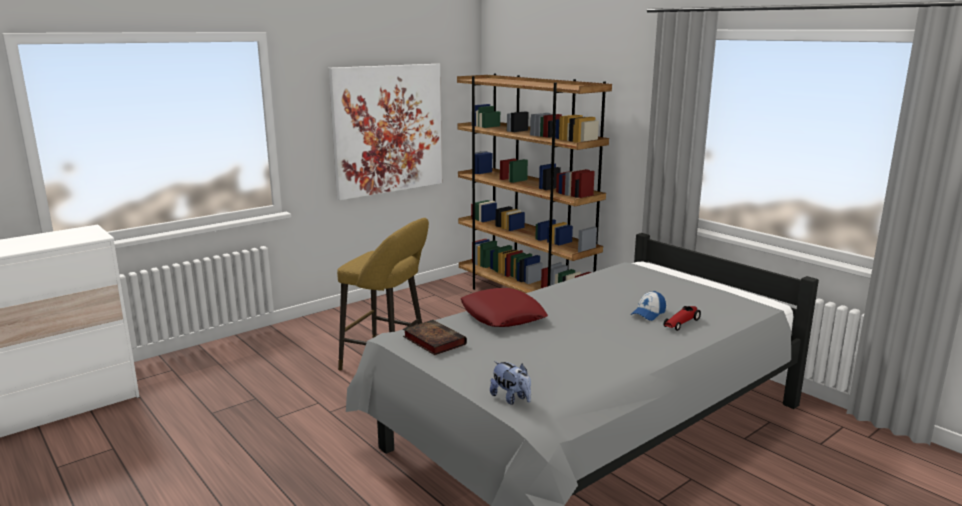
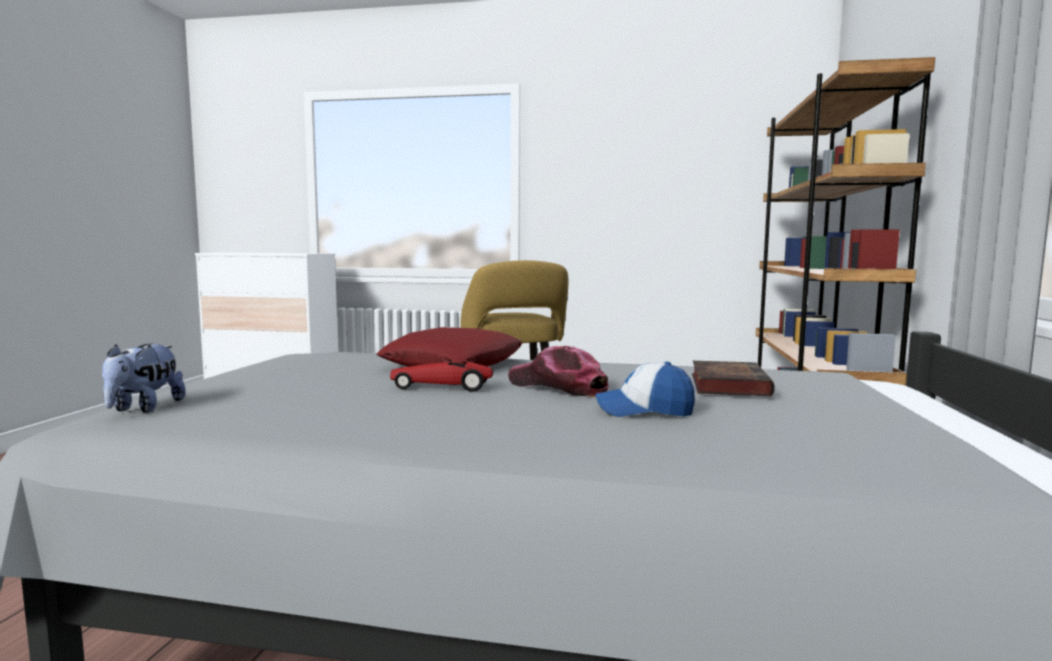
camera: 50 degrees right, 10 degrees down
picture [328,64,442,200] -> none
book [403,320,467,355] -> book moved to [692,361,774,396]
toy car [664,306,701,331] -> toy car moved to [390,361,493,392]
none -> cap [508,346,609,397]

